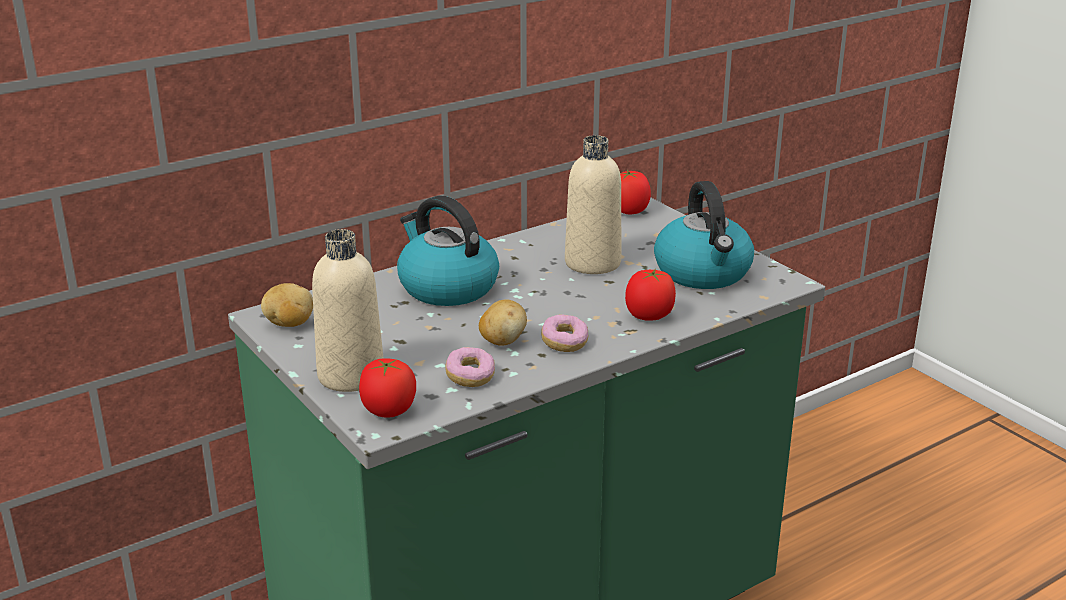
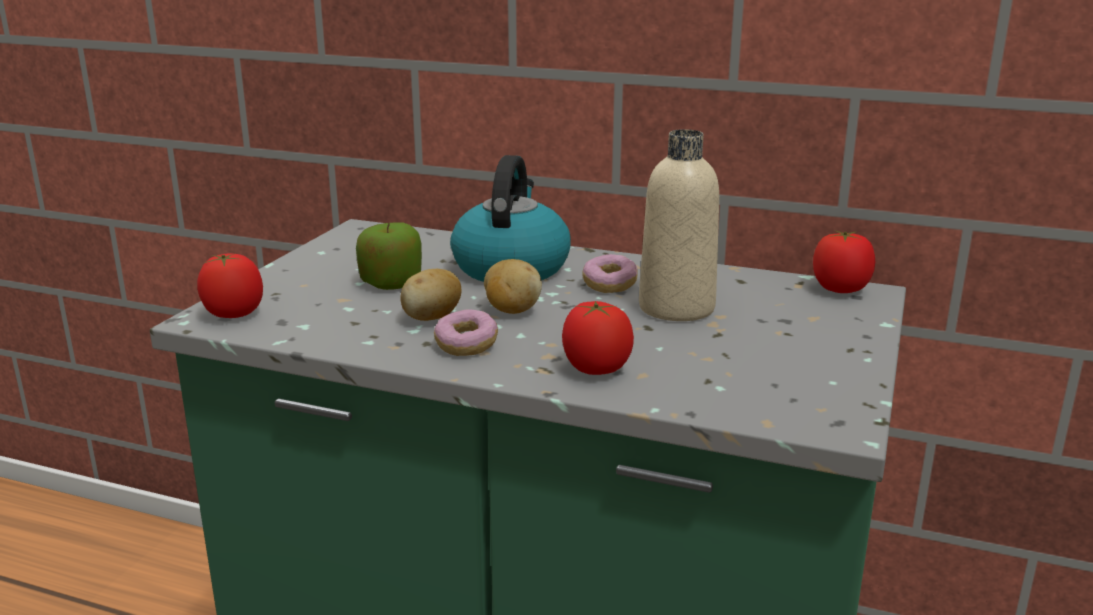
camera: 55 degrees right, 5 degrees down
potato [261,283,313,327] -> potato moved to [484,259,542,314]
beige bottle [312,229,383,392] -> none
donut [445,347,495,387] -> donut moved to [582,254,638,293]
kettle [654,181,754,289] -> none
none -> apple [356,222,422,290]

